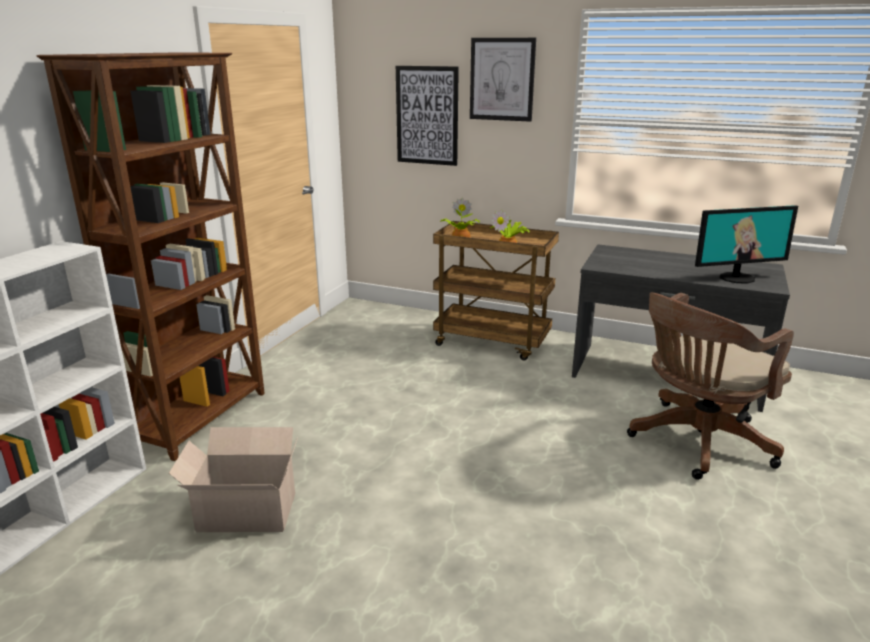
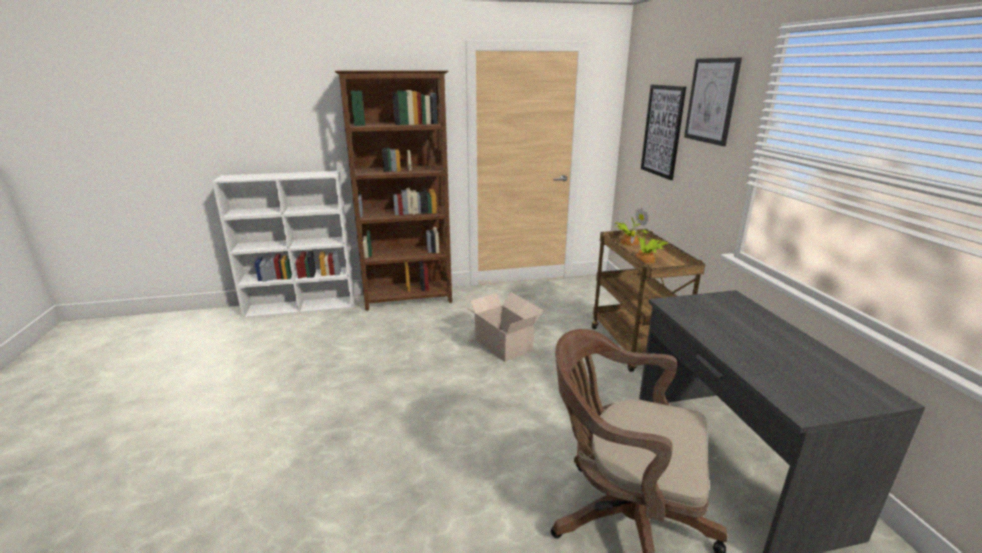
camera: 55 degrees right, 0 degrees up
cardboard box [169,427,298,532] -> cardboard box moved to [465,292,544,362]
monitor [695,205,798,283] -> none

